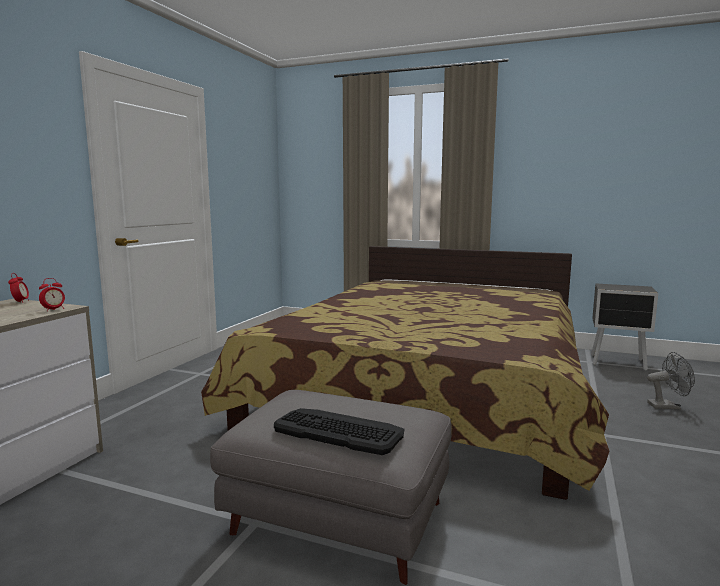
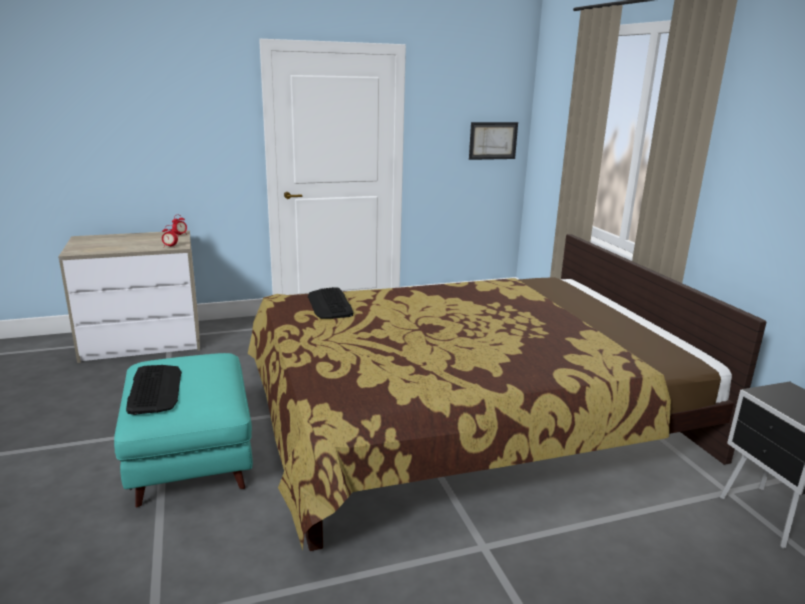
camera: 50 degrees right, 10 degrees up
grey ottoman [210,390,452,585] -> turquoise ottoman [114,353,253,507]
grey fan [647,352,695,409] -> none
none -> keyboard [308,287,354,319]
none -> picture [469,122,518,160]

